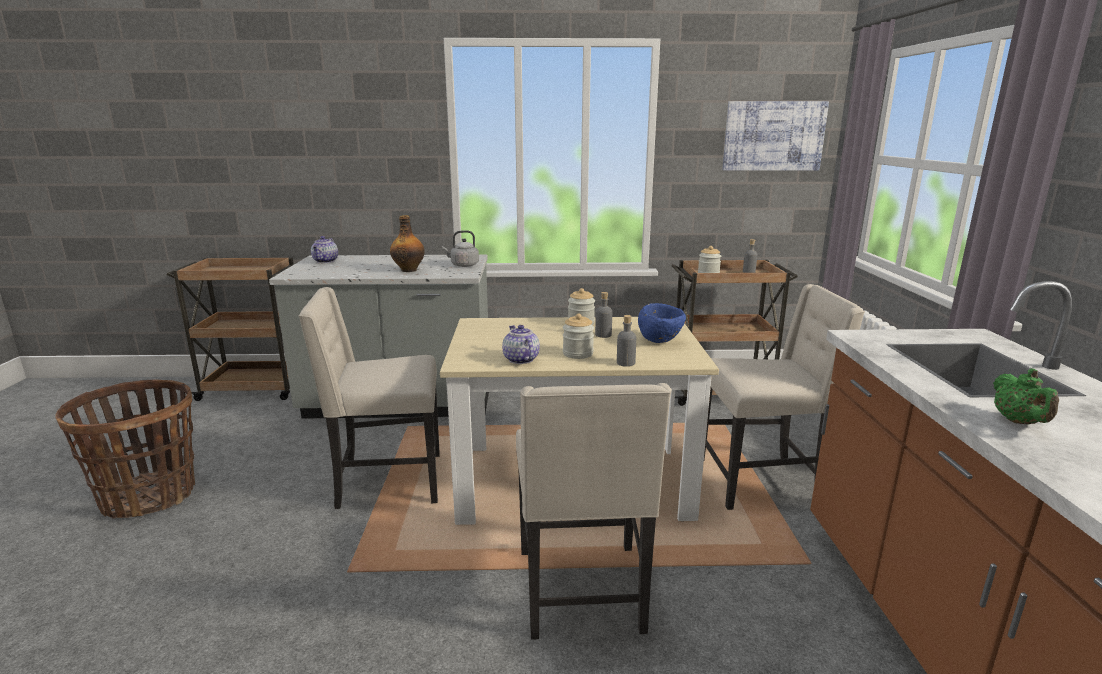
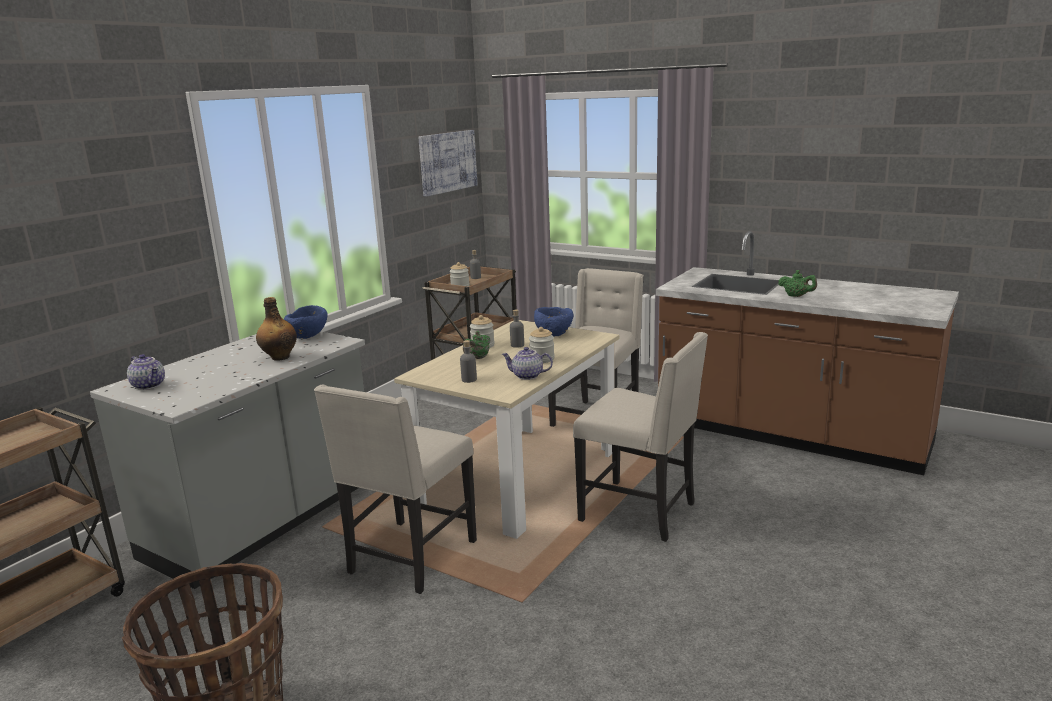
camera: 55 degrees left, 0 degrees up
grey kettle [442,230,479,267] -> blue bowl [284,305,327,339]
grey bottle [617,315,636,367] -> grey bottle moved to [460,340,477,383]
none -> green teapot [463,331,490,359]

